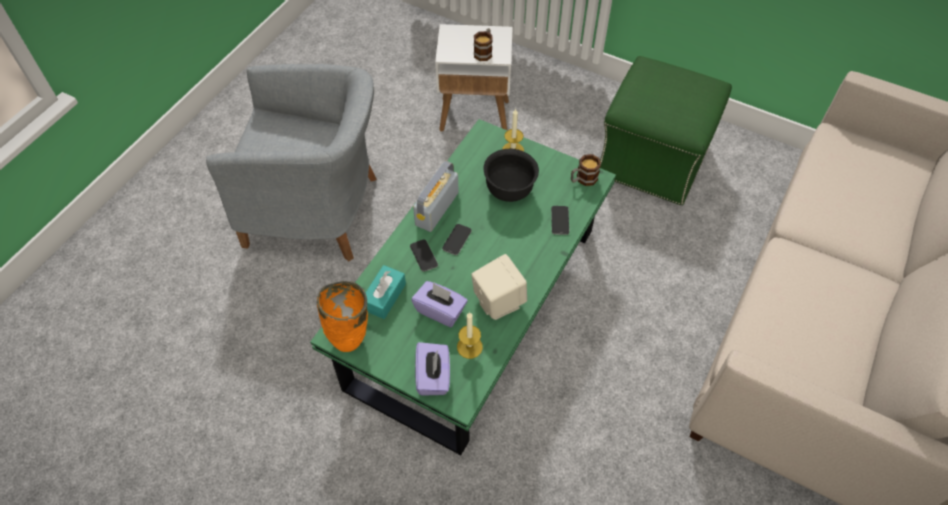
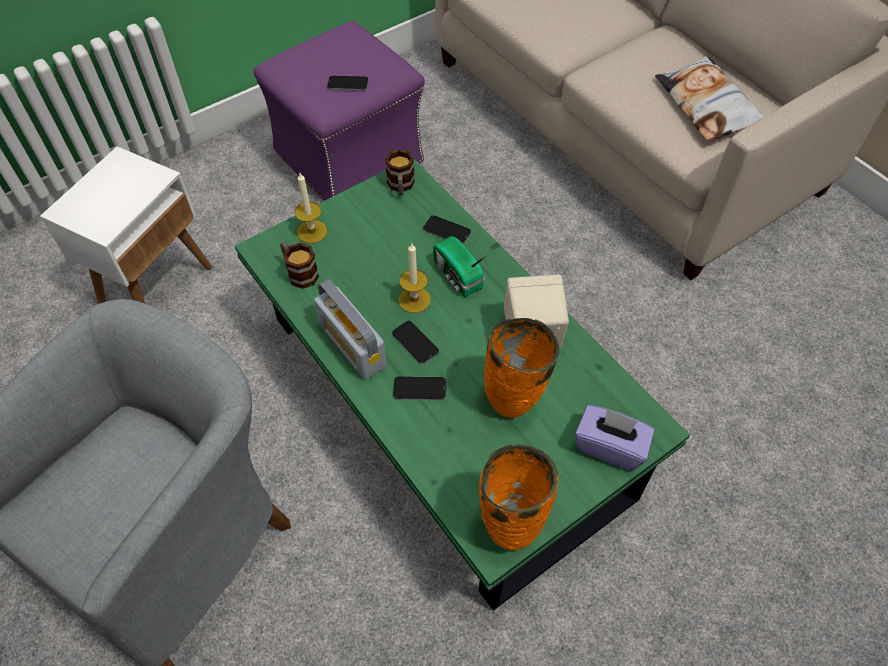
camera: 65 degrees left, 0 degrees up
turquoise tissue box [366,265,406,319] -> none
purple tissue box [412,281,468,327] -> orange vase [484,318,559,418]
candle [457,312,483,359] -> candle moved to [399,242,431,313]
mug [474,28,493,61] -> mug moved to [280,241,319,289]
black bowl [483,149,539,202] -> none
green ottoman [600,56,732,205] -> purple ottoman [253,21,425,201]
none -> phone [327,76,368,90]
none -> radio [433,236,489,297]
none -> pillow [655,56,763,142]

